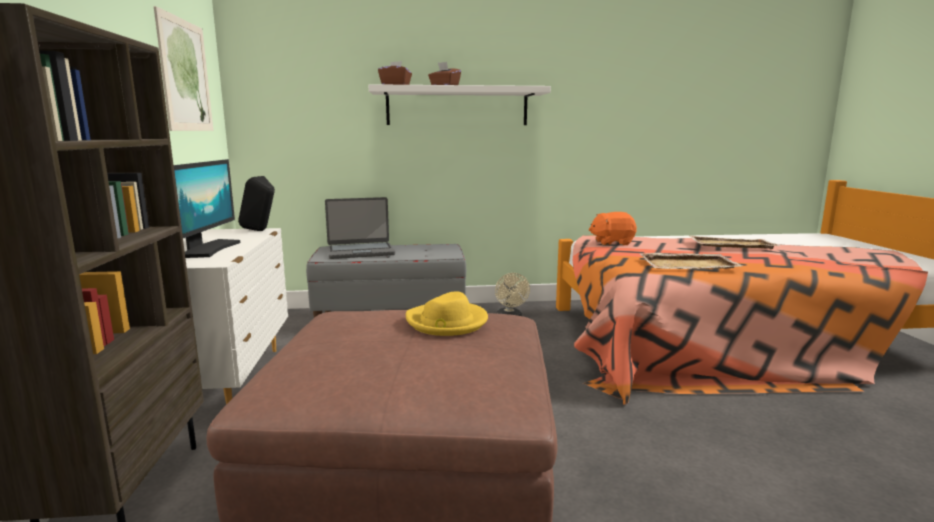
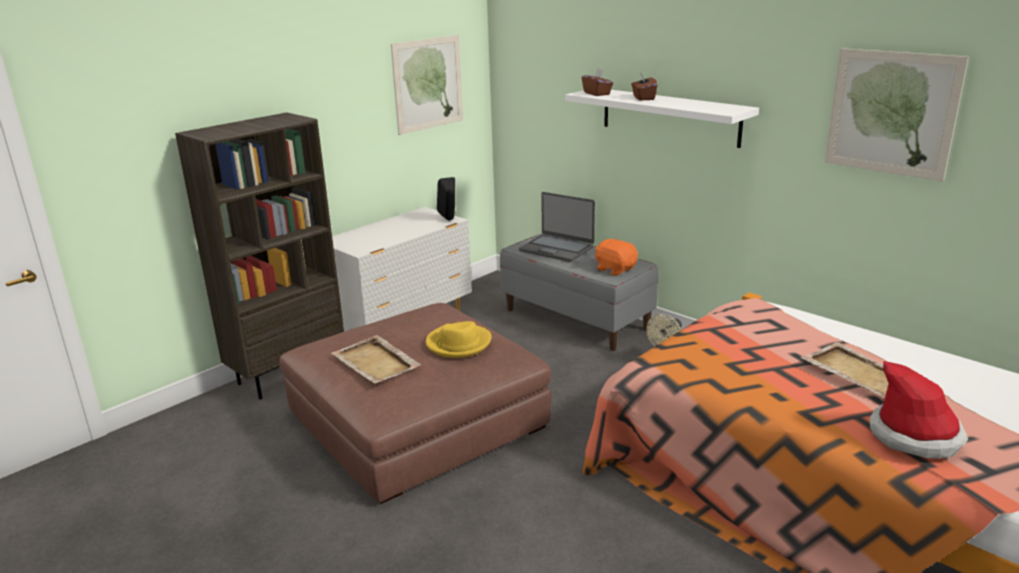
camera: 50 degrees right, 10 degrees up
monitor [174,159,240,258] -> none
orange plush toy [589,212,637,246] -> orange plush toy moved to [595,238,638,276]
beige tray [640,253,743,269] -> beige tray moved to [331,335,421,384]
none -> picture [825,48,969,182]
none -> hat [870,361,968,458]

